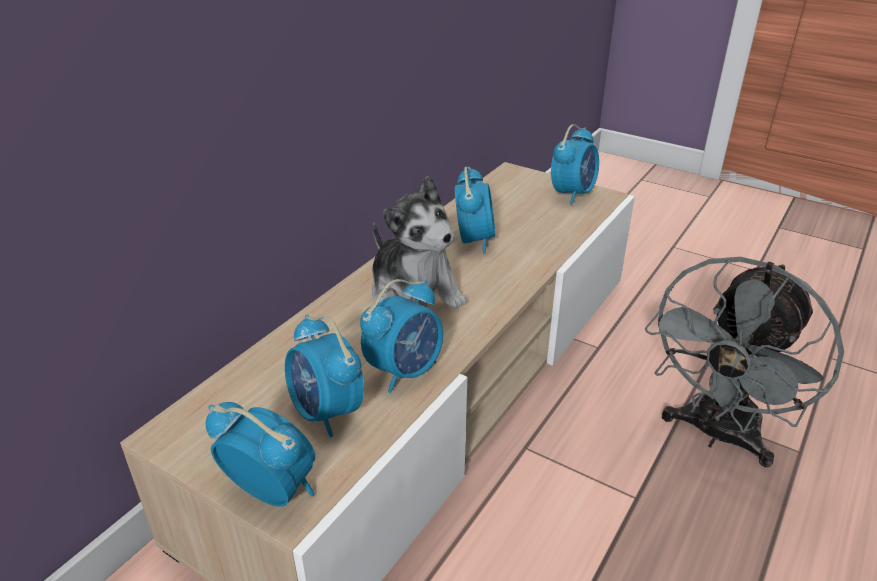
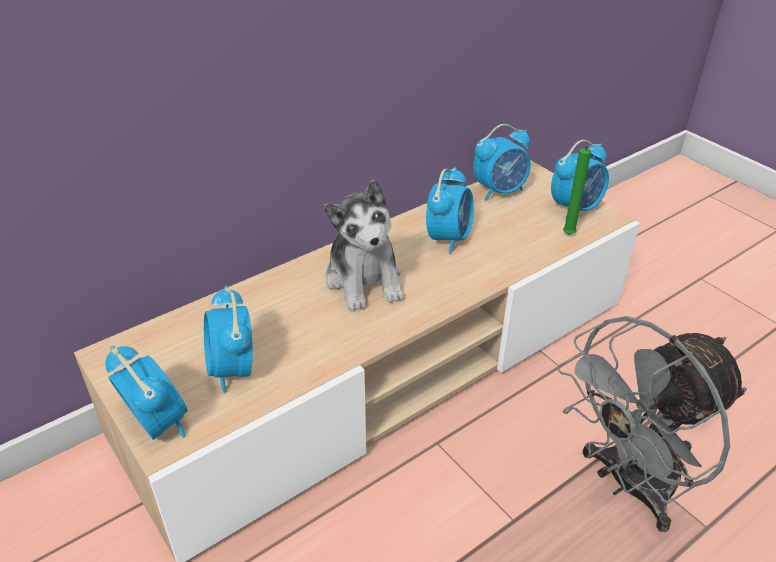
camera: 20 degrees right, 5 degrees up
alarm clock [360,279,443,393] -> alarm clock moved to [473,124,531,201]
none -> green candle [563,145,591,235]

